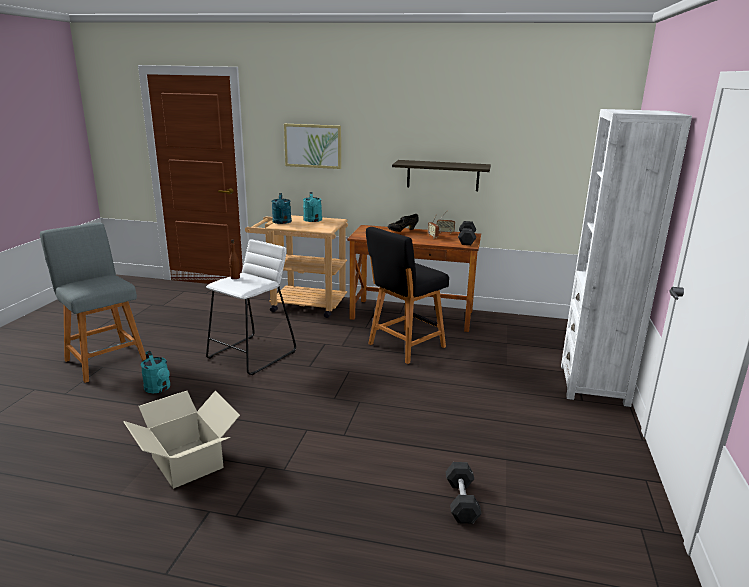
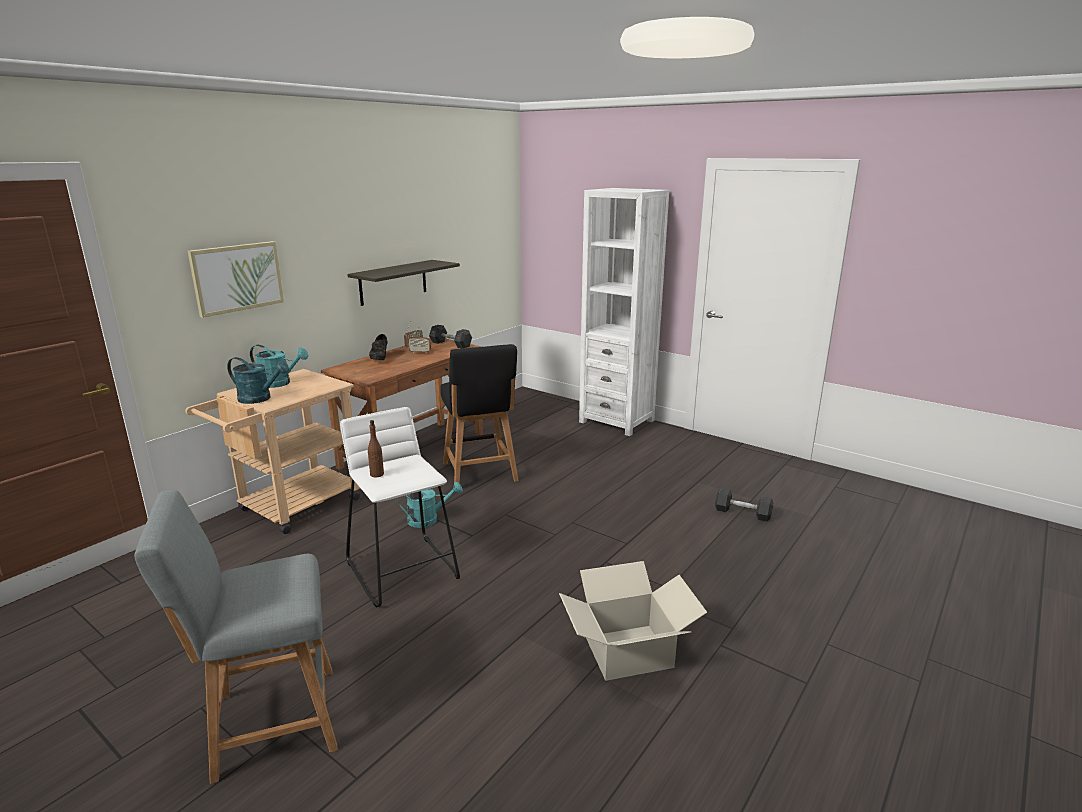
camera: 65 degrees left, 0 degrees up
turquoise watering can [140,351,170,393] -> turquoise watering can moved to [398,482,463,528]

